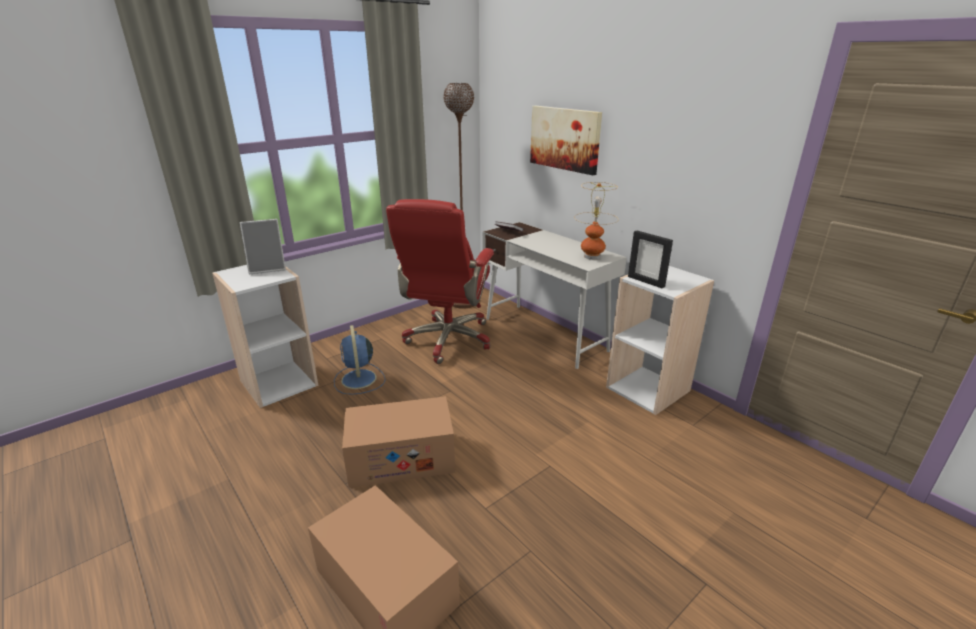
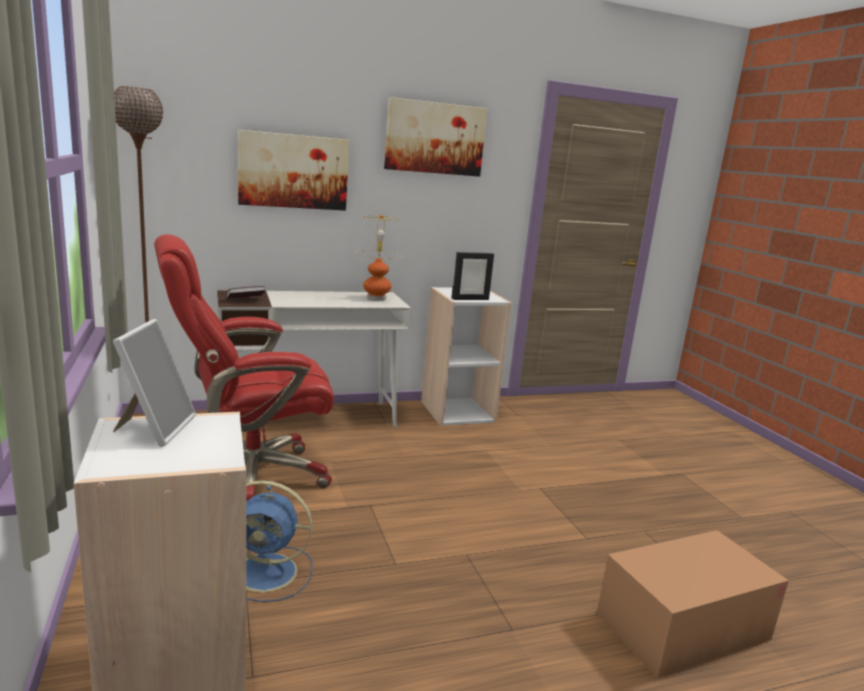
camera: 70 degrees left, 10 degrees down
cardboard box [342,396,455,488] -> none
red office chair [386,199,494,364] -> red office chair turned 120 degrees clockwise [154,234,334,502]
none -> picture [384,97,487,177]

